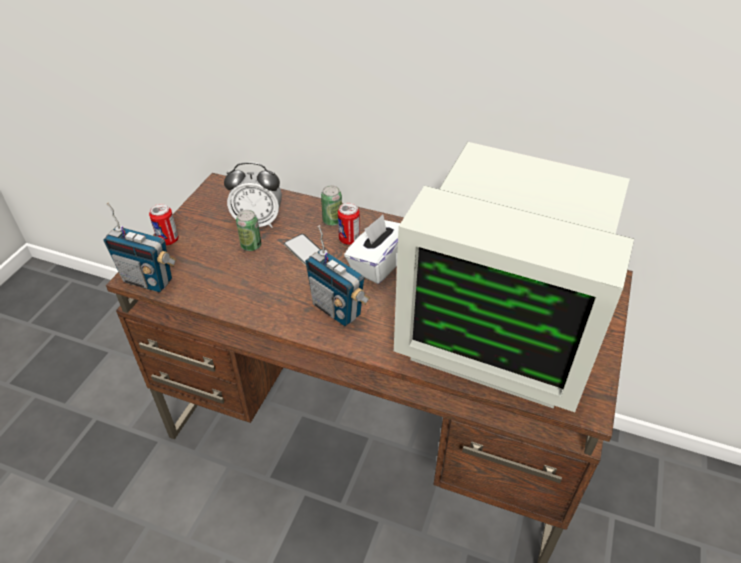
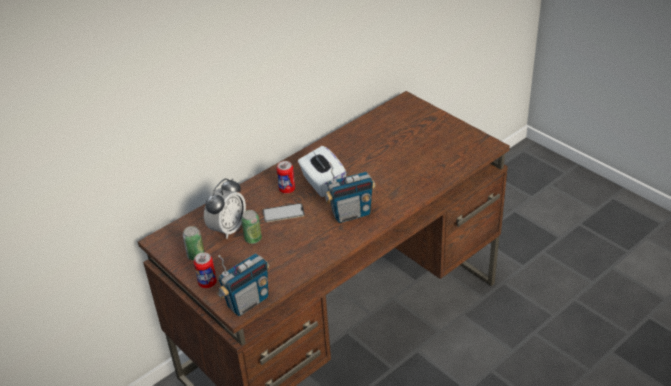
camera: 60 degrees left, 5 degrees down
can [321,185,342,226] -> can moved to [183,226,204,260]
monitor [394,142,634,412] -> none

